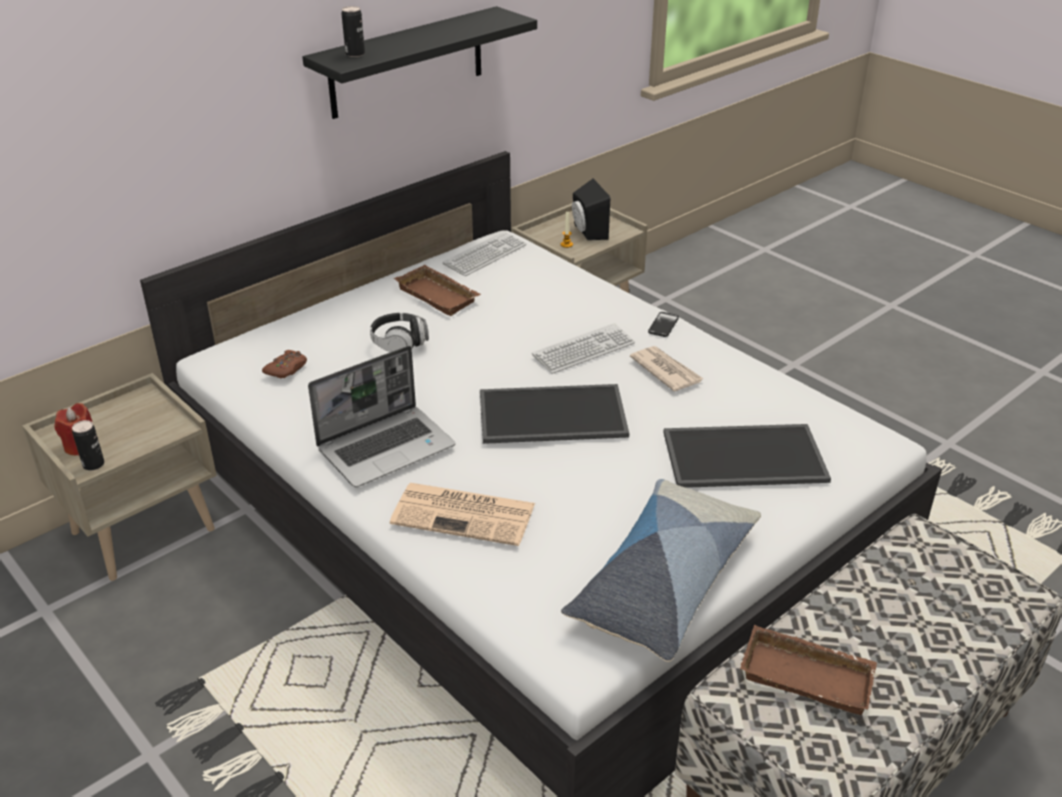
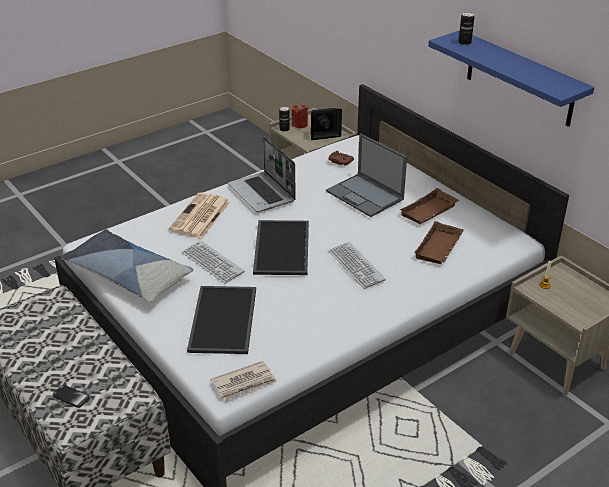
camera: 95 degrees right, 0 degrees up
black shelf [302,6,537,119] -> blue shelf [428,30,594,127]
headphones [370,312,429,352] -> laptop [326,133,407,217]
keyboard [443,231,526,276] -> keyboard moved to [182,240,244,284]
black speaker [572,178,610,240] -> black speaker moved to [311,108,342,140]
newspaper [630,346,704,392] -> newspaper moved to [211,361,277,401]
phone [648,312,679,337] -> phone moved to [52,385,90,408]
brown tray [740,625,877,715] -> brown tray moved to [414,221,464,264]

